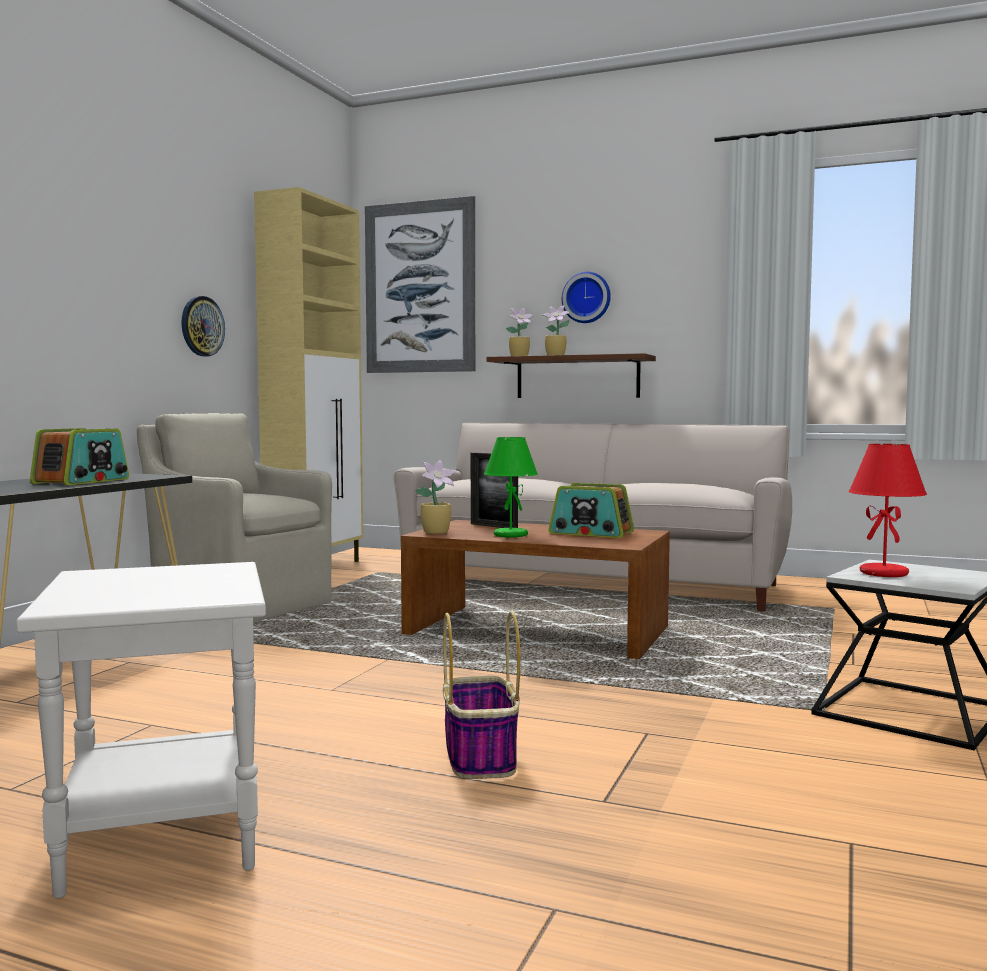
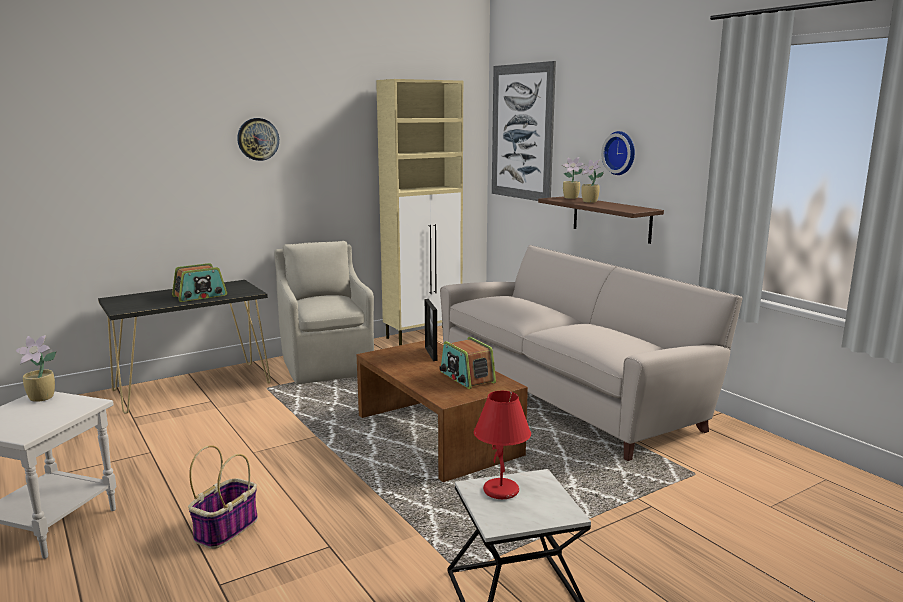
camera: 35 degrees right, 10 degrees up
wall clock [182,296,225,357] -> wall clock moved to [237,118,279,161]
potted plant [415,460,455,534] -> potted plant moved to [15,335,56,402]
green table lamp [484,437,538,537] -> none

